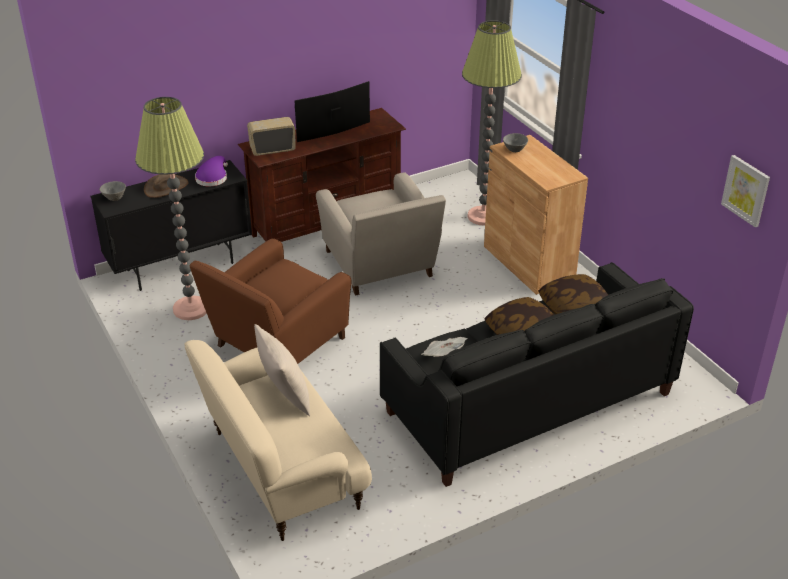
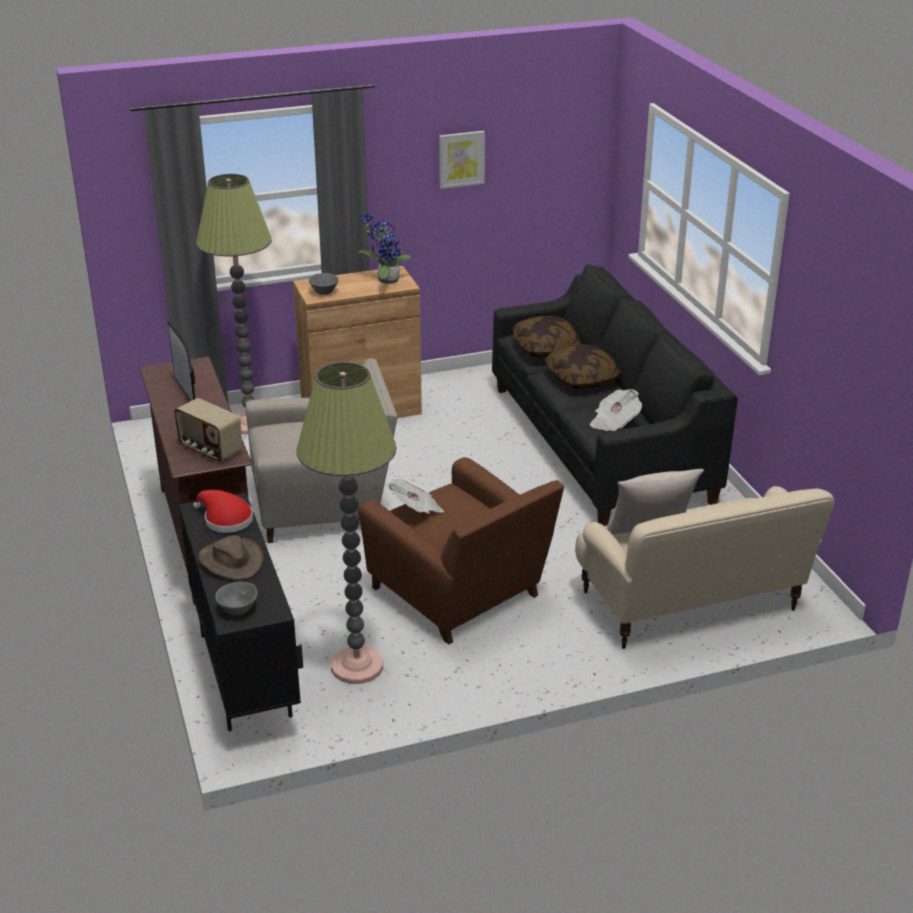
camera: 80 degrees left, 5 degrees down
purple hat [195,156,228,186] -> red hat [193,490,253,533]
radio [247,117,296,156] -> radio turned 45 degrees counterclockwise [174,398,243,462]
picture [721,155,770,227] -> picture moved to [439,131,485,189]
none -> potted plant [358,214,411,284]
none -> newspaper [386,479,444,514]

